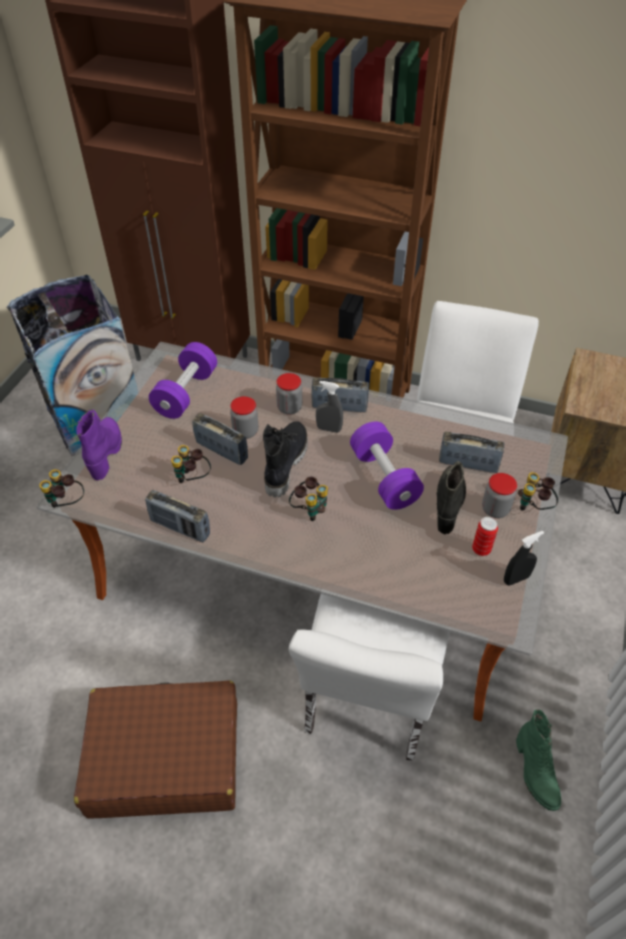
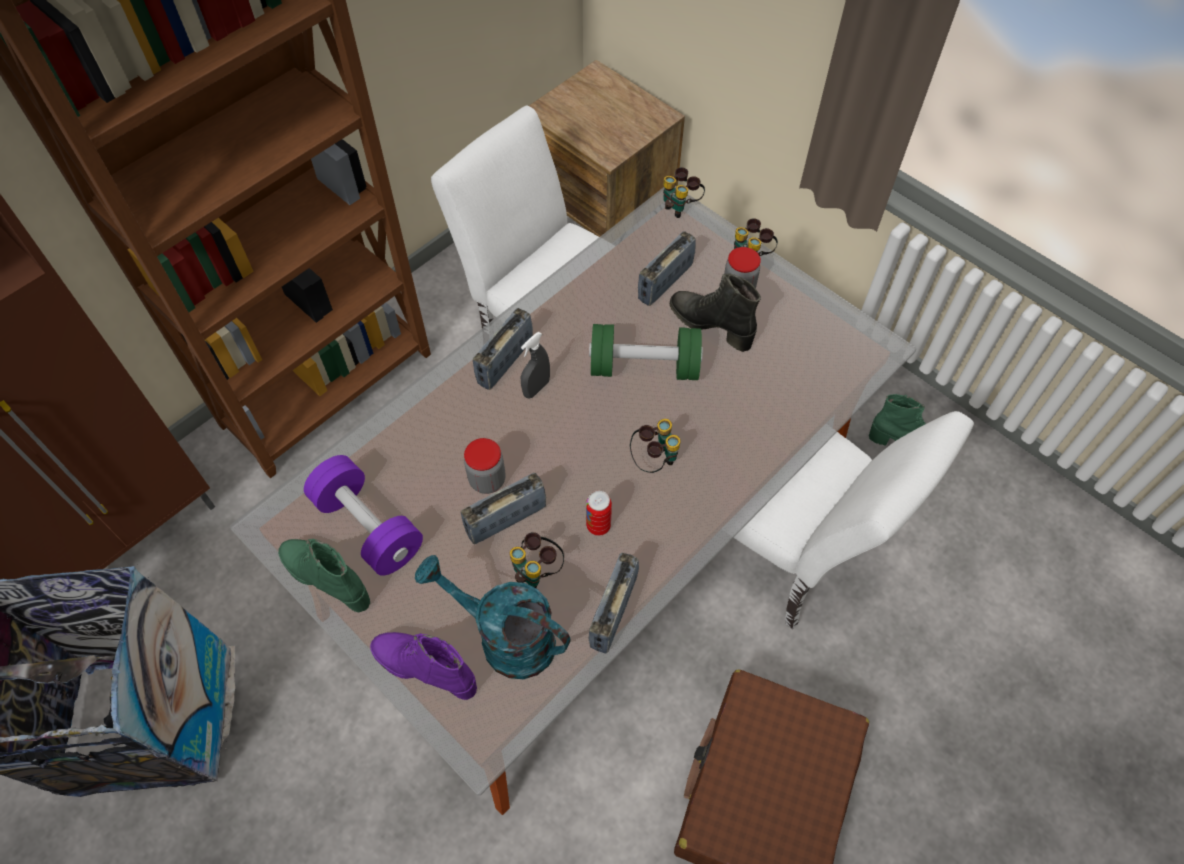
camera: 65 degrees left, 10 degrees up
binoculars [39,469,84,508] -> binoculars moved to [663,167,705,218]
radio [145,490,210,542] -> radio turned 150 degrees clockwise [589,553,639,653]
black boot [263,421,308,497] -> none
jar [276,373,302,415] -> none
purple dumbbell [350,421,424,510] -> green dumbbell [589,324,703,380]
can [472,517,498,556] -> can moved to [586,491,612,536]
black spray bottle [504,531,544,586] -> none
none -> green boot [278,539,370,612]
none -> turquoise watering can [415,555,571,679]

